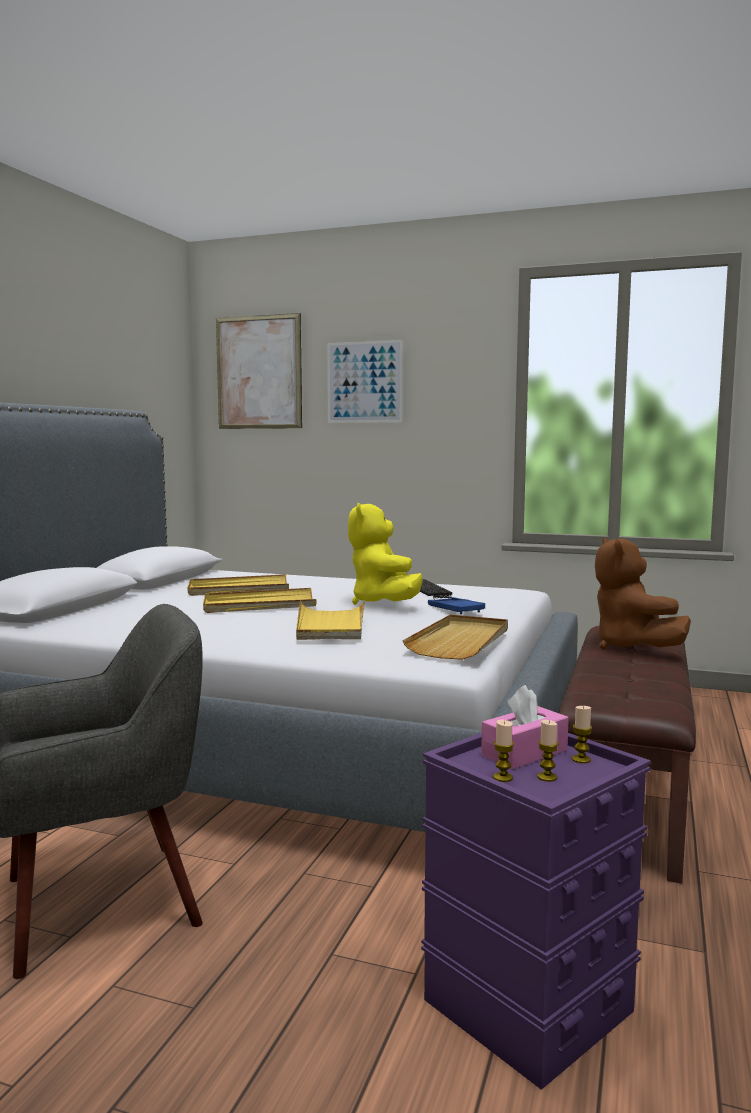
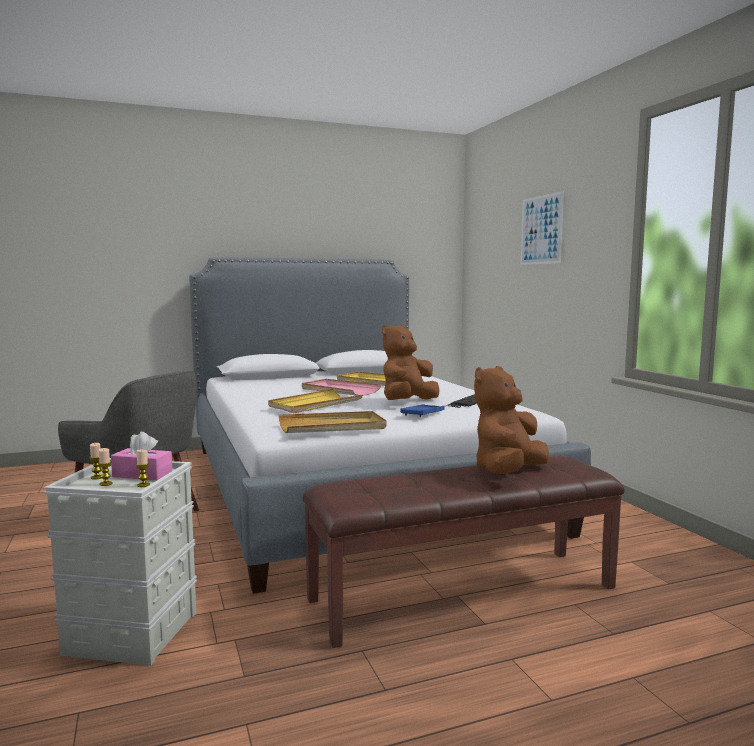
camera: 50 degrees right, 0 degrees up
yellow tray [203,588,317,613] -> pink tray [302,379,381,396]
picture [216,313,302,429] -> none
yellow plush toy [348,503,423,605] -> brown plush toy [382,325,440,400]
purple storage box [421,733,651,1090] -> grey storage box [44,458,197,666]

